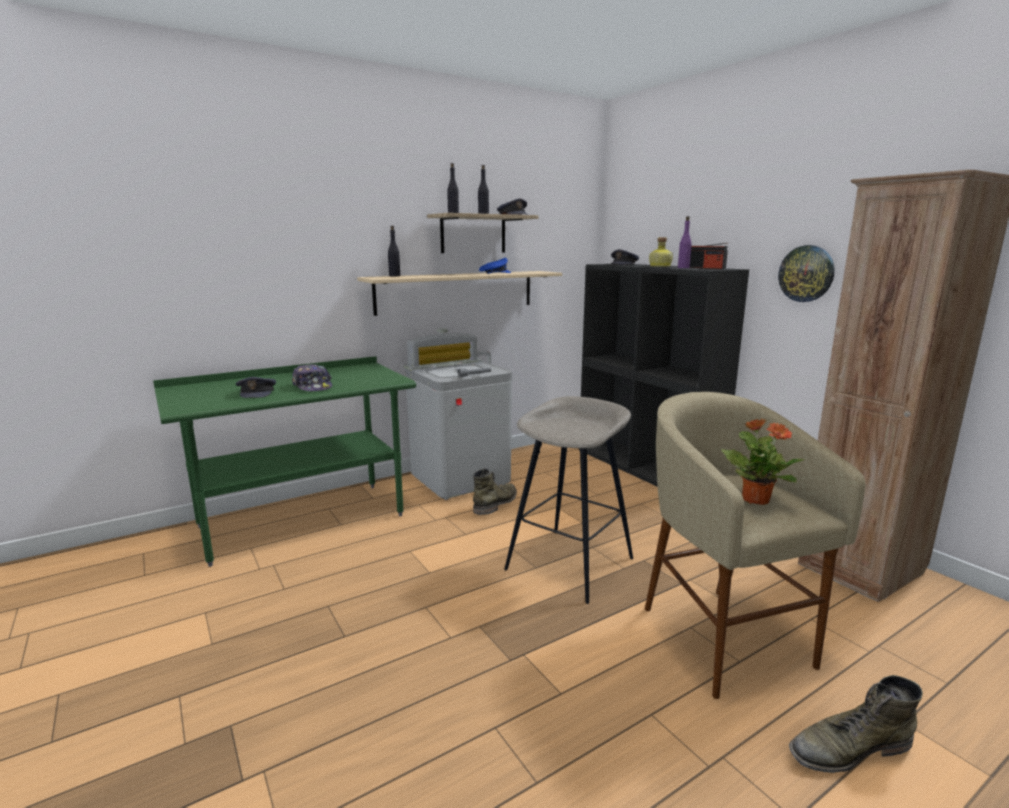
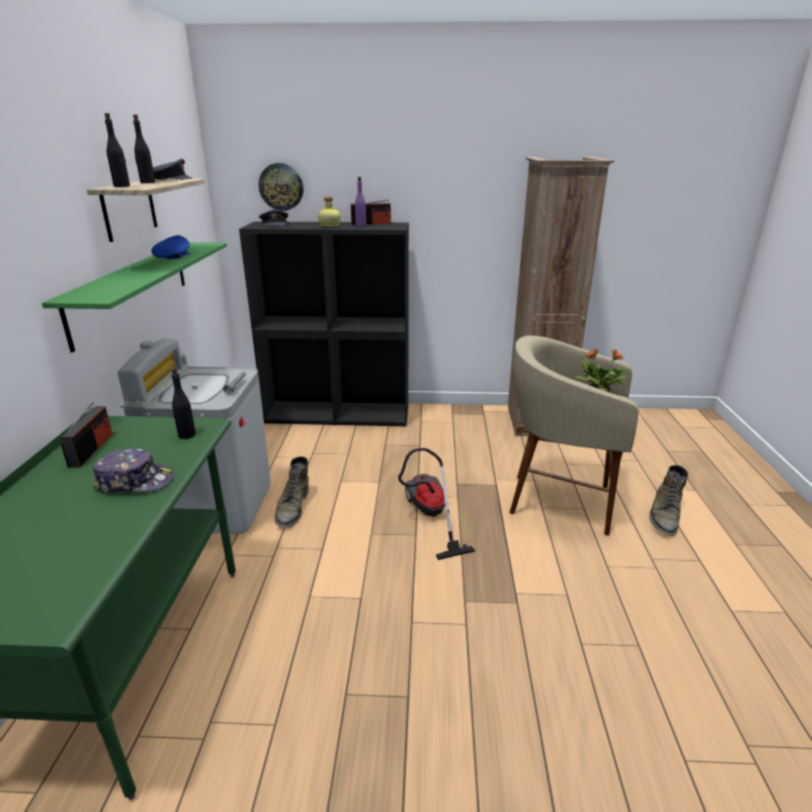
camera: 55 degrees left, 10 degrees up
grey cap [236,377,276,398] -> none
beige shelf [357,271,562,316] -> green shelf [42,242,227,353]
black bottle [388,226,400,276] -> black bottle moved to [171,367,196,439]
green boot [473,468,517,515] -> green boot turned 150 degrees counterclockwise [274,456,309,528]
grey stool [504,396,633,604] -> vacuum cleaner [398,448,475,560]
wall clock [778,245,835,302] -> wall clock moved to [259,163,304,211]
none -> radio [60,402,113,468]

